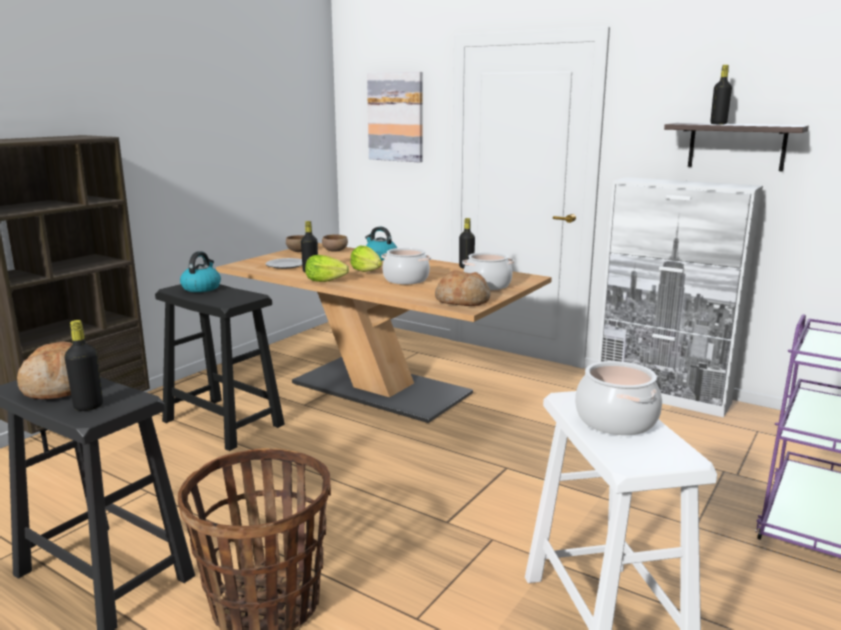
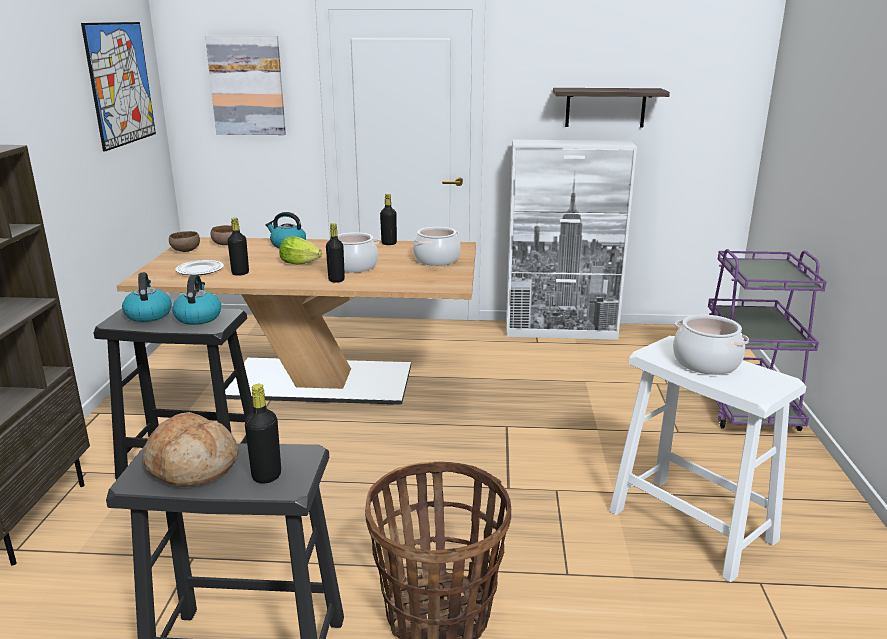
camera: 30 degrees left, 5 degrees up
lettuce [305,255,349,282] -> none
bread [435,270,491,306] -> none
black bottle [710,65,732,124] -> black bottle moved to [326,223,345,283]
none -> picture [81,22,156,152]
none -> kettle [172,275,221,325]

